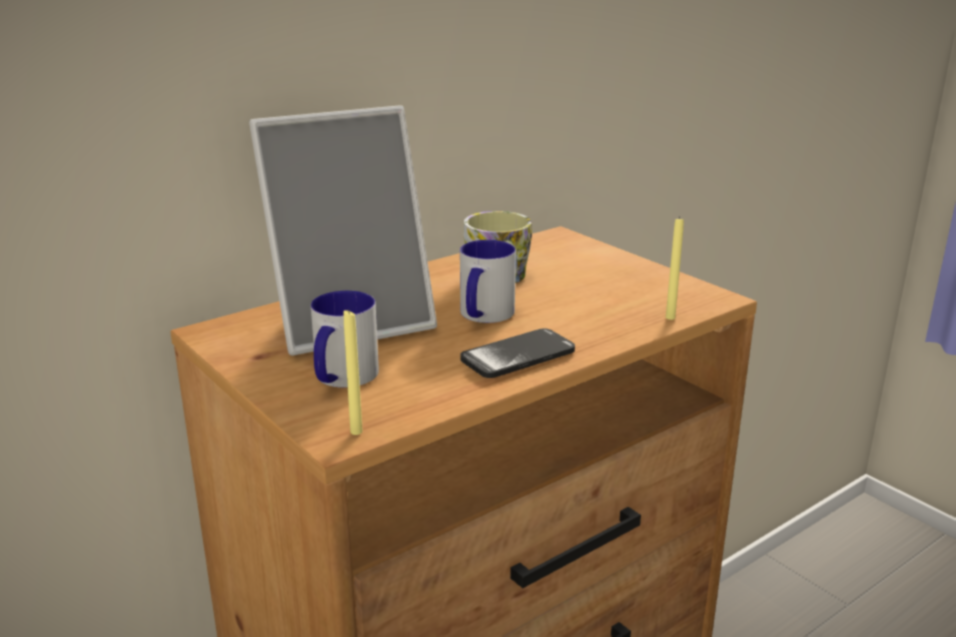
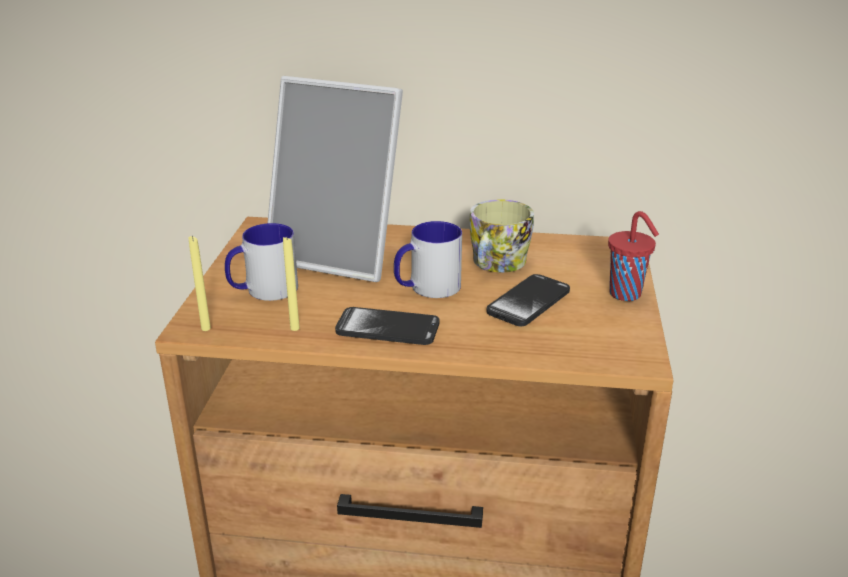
camera: 45 degrees right, 5 degrees up
yellow candle [666,216,684,320] -> yellow candle moved to [283,237,300,331]
none -> phone [486,274,570,326]
none -> red cup [608,211,659,301]

